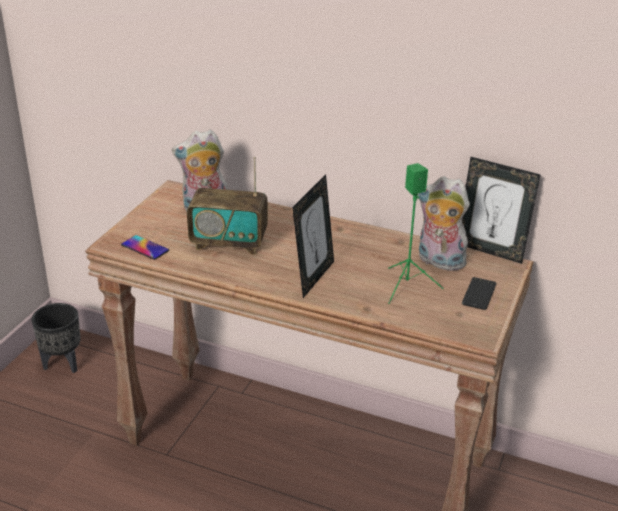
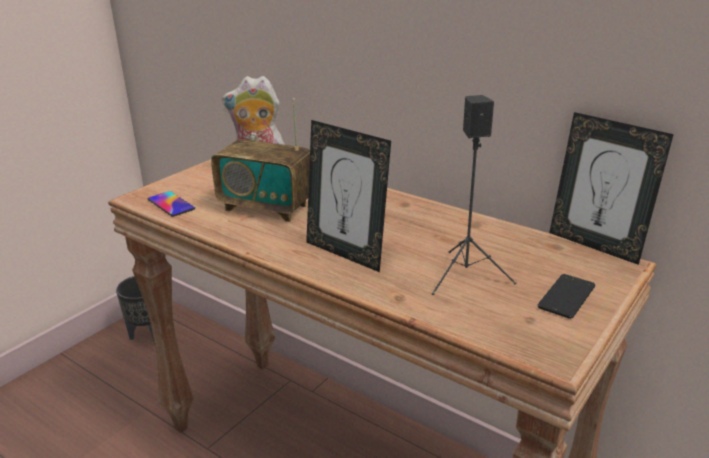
camera: 15 degrees right, 5 degrees down
picture frame [292,174,334,298] -> picture frame turned 90 degrees clockwise [306,120,391,272]
green speaker [388,163,443,304] -> black speaker [432,95,516,295]
plush toy [418,176,471,271] -> none

